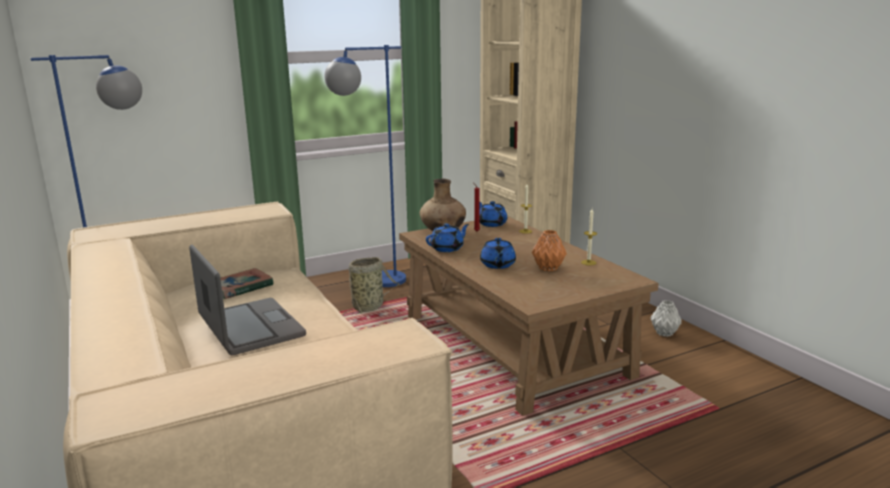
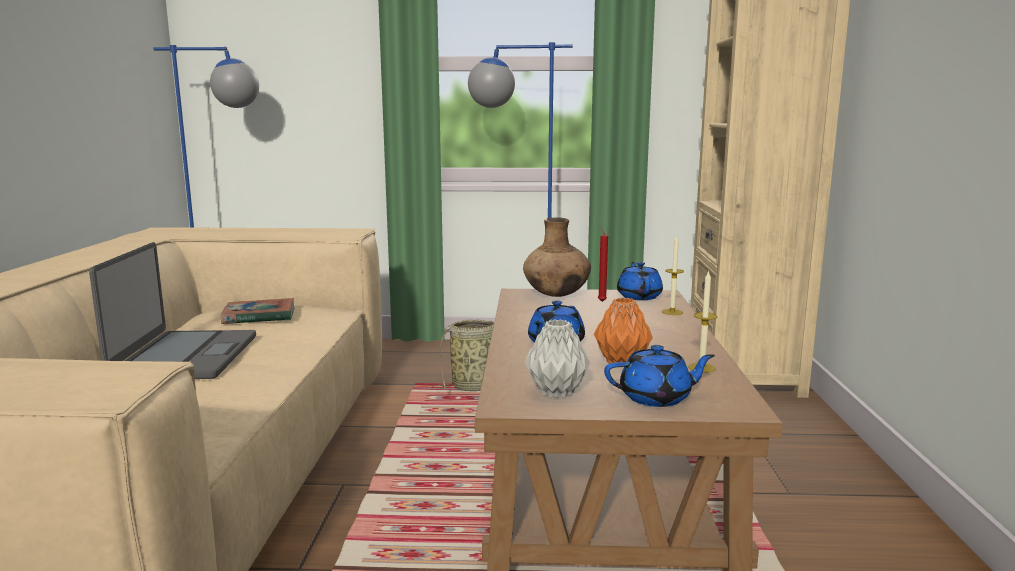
camera: 30 degrees right, 5 degrees down
blue teapot [426,223,469,252] -> blue teapot moved to [604,345,715,407]
grey vase [650,300,682,337] -> grey vase moved to [525,319,590,398]

